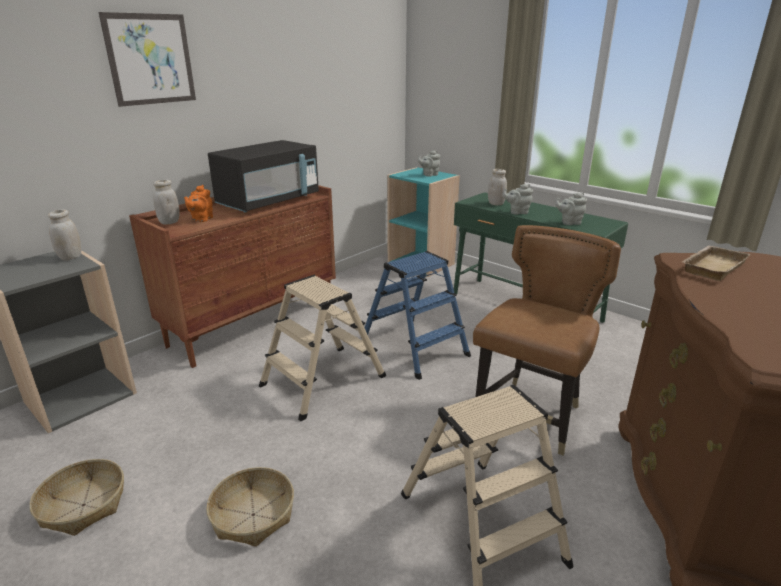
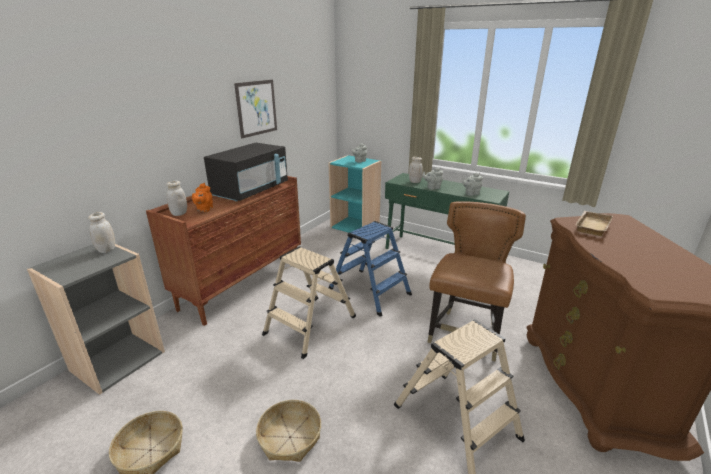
camera: 10 degrees left, 0 degrees up
picture [98,12,196,107] -> picture moved to [234,80,277,138]

